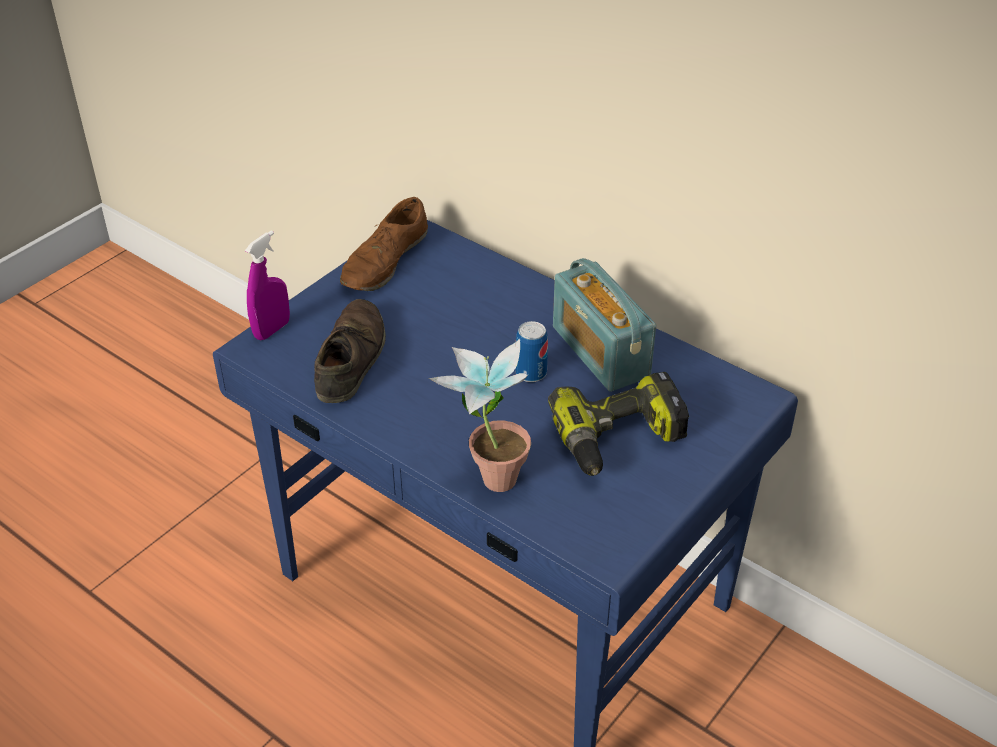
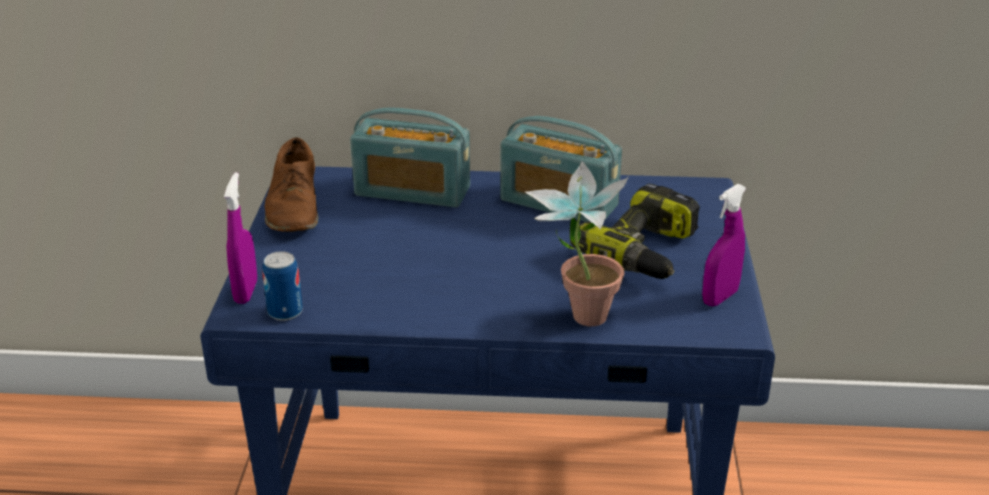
camera: 35 degrees left, 10 degrees down
brown shoe [314,299,386,403] -> none
can [515,321,548,382] -> can moved to [262,251,303,321]
none -> radio [350,108,470,207]
none -> purple spray bottle [702,184,746,306]

